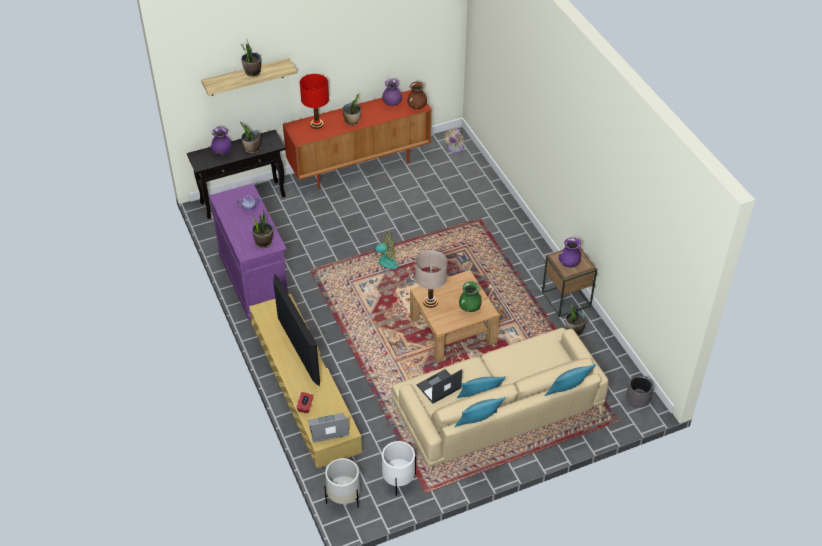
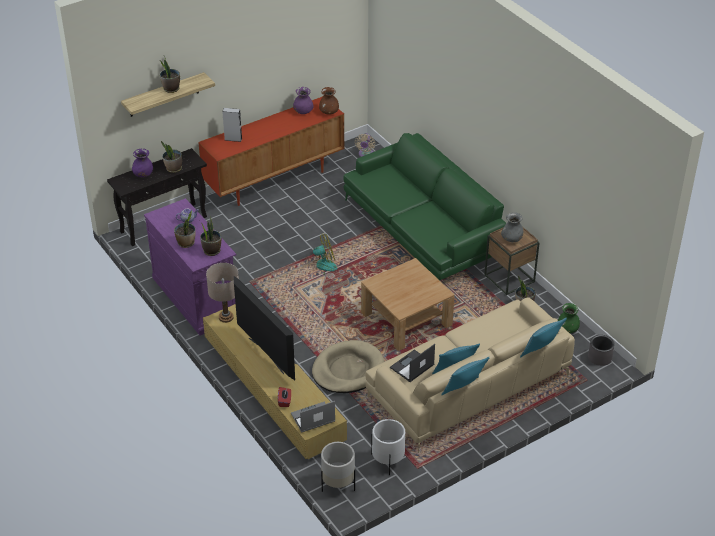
camera: 10 degrees left, 5 degrees down
red table lamp [300,74,329,129] -> grey speaker [222,108,242,142]
potted plant [342,93,361,126] -> potted plant moved to [174,211,196,248]
beige table lamp [415,250,447,308] -> beige table lamp moved to [206,263,239,323]
green vase [459,281,482,312] -> green vase moved to [558,303,580,333]
purple vase [559,237,581,268] -> grey vase [501,212,523,242]
none -> beige dog bed [312,340,384,393]
none -> green sofa [343,133,506,280]

